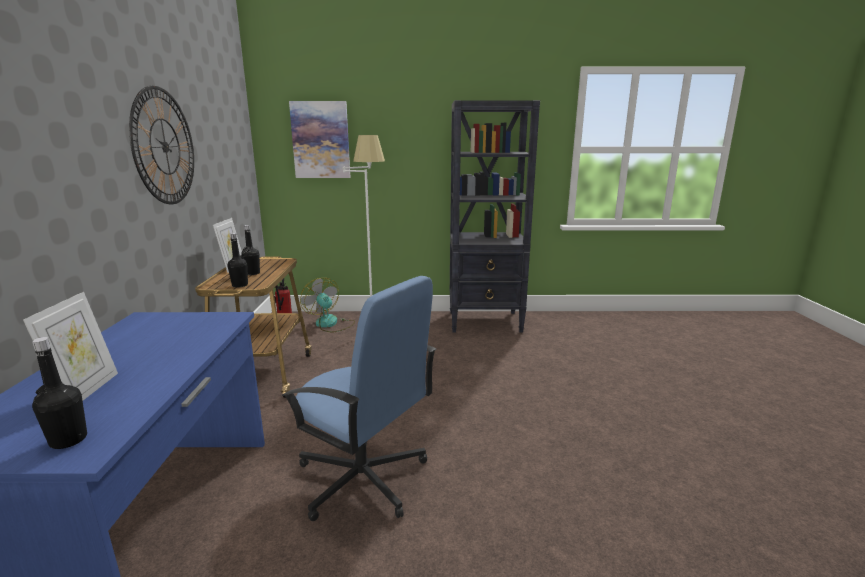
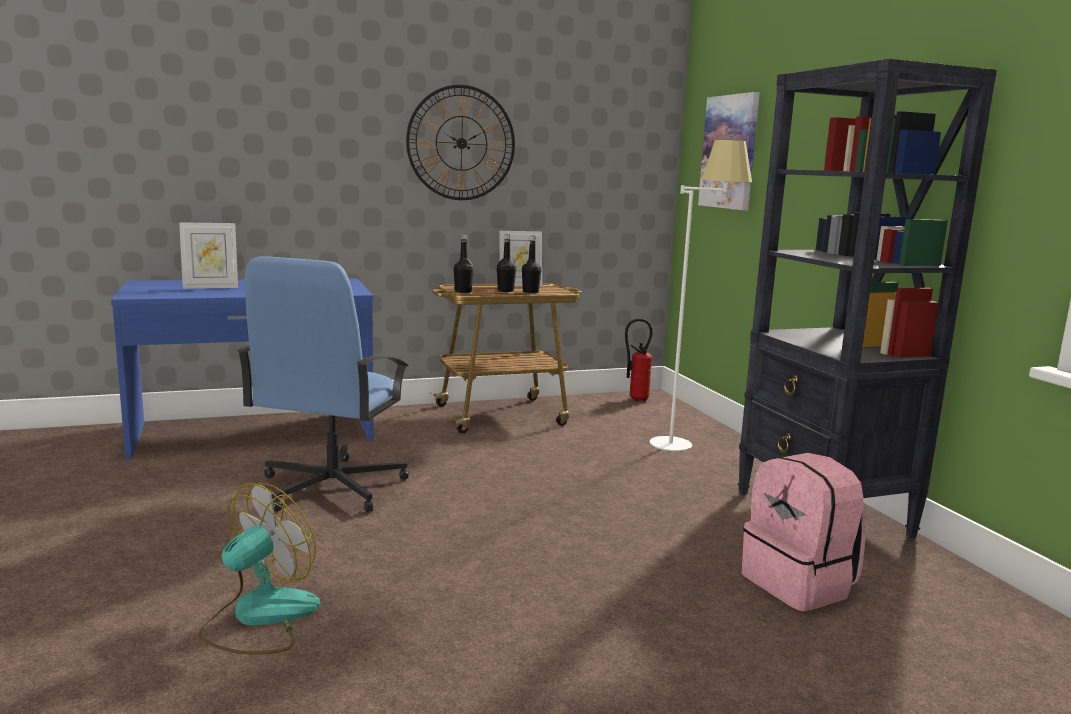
camera: 70 degrees right, 5 degrees down
black bottle [32,337,87,449] -> black bottle moved to [522,235,541,294]
fan [300,278,355,332] -> fan moved to [198,483,320,654]
none -> pink backpack [741,453,866,611]

